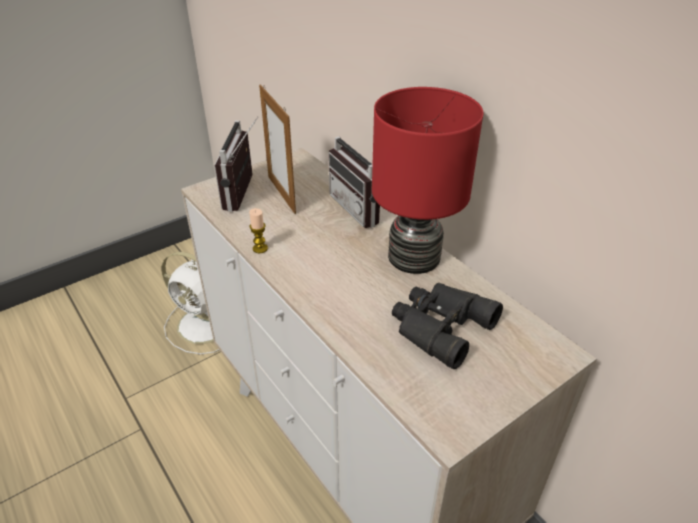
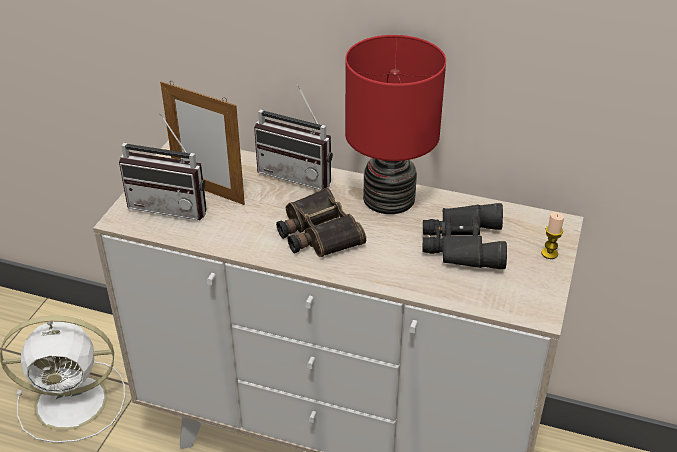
camera: 35 degrees left, 0 degrees up
radio [214,116,259,212] -> radio turned 45 degrees counterclockwise [119,113,207,220]
candle [249,208,268,253] -> candle moved to [541,212,564,259]
none -> binoculars [276,188,366,257]

